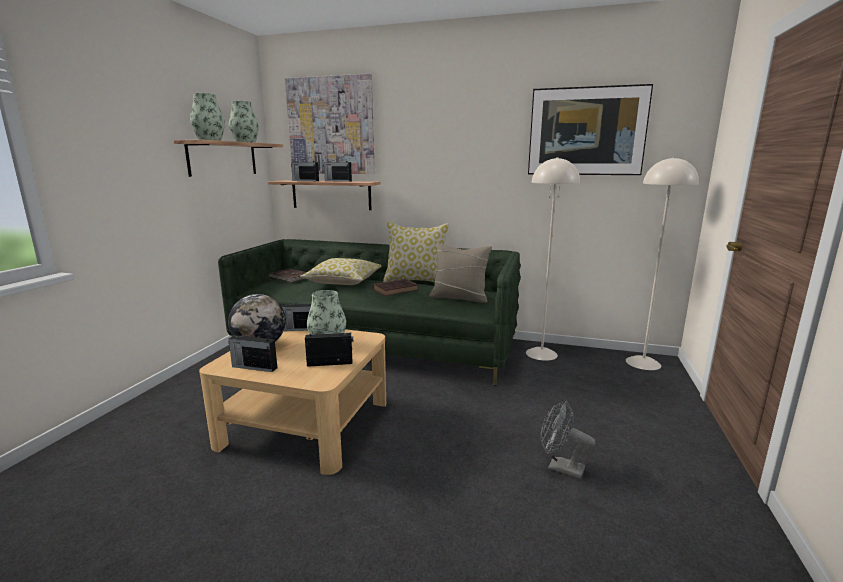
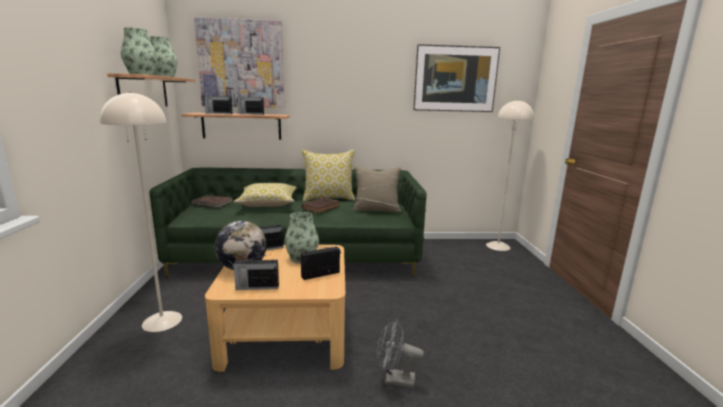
camera: 20 degrees left, 0 degrees up
beige floor lamp [526,157,580,361] -> beige floor lamp moved to [100,91,182,332]
grey fan [541,401,595,479] -> grey fan moved to [377,319,424,388]

